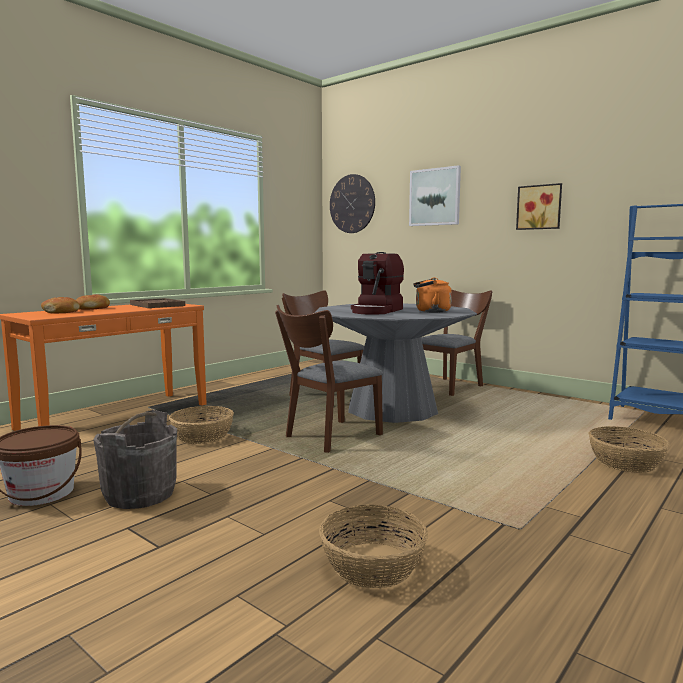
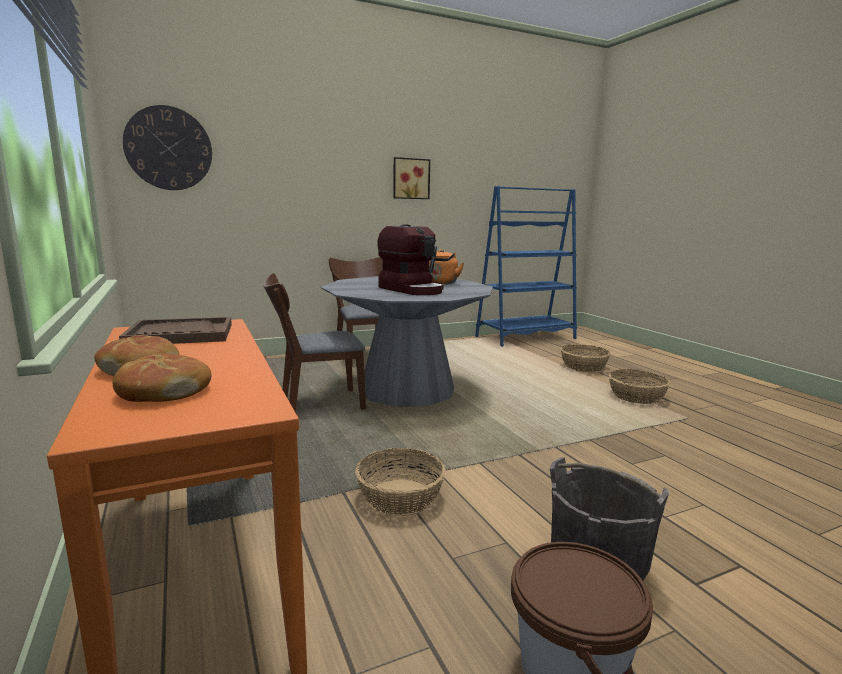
camera: 65 degrees left, 5 degrees up
brown chair [275,305,383,453] -> none
basket [319,505,428,588] -> basket moved to [609,369,670,404]
picture [409,165,461,226] -> none

